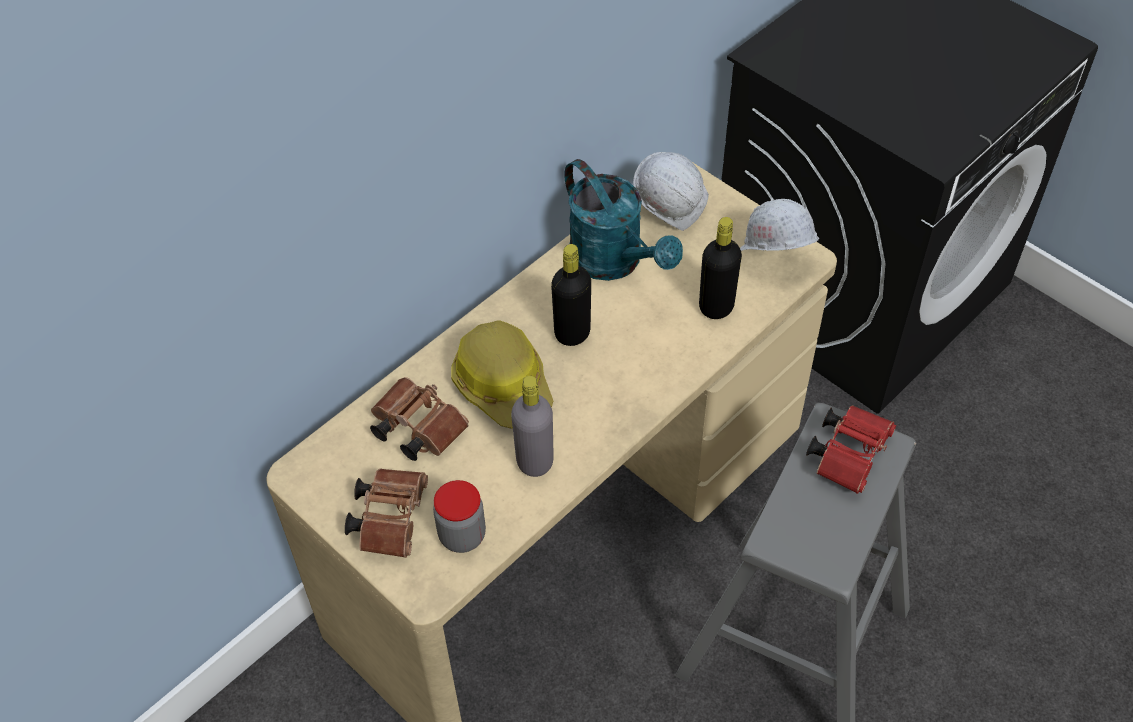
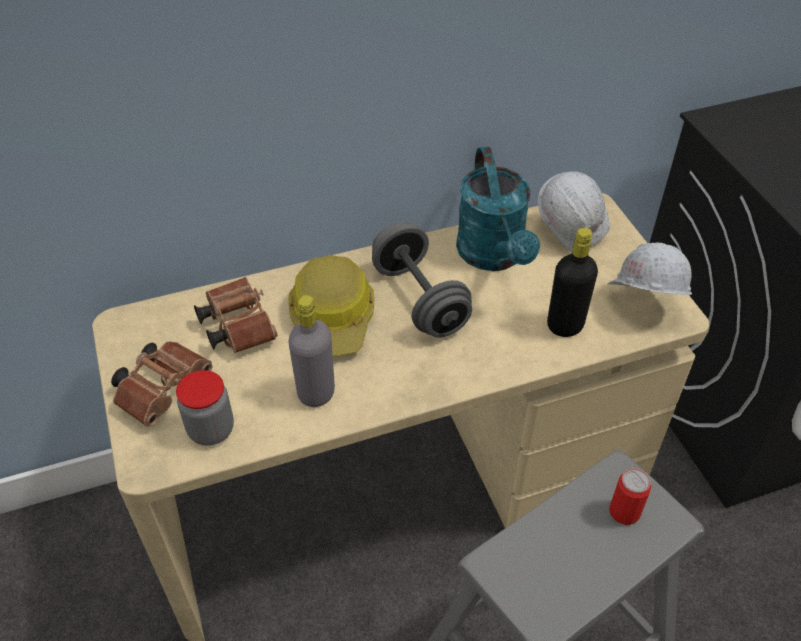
camera: 25 degrees right, 5 degrees down
black bottle [551,244,591,346] -> grey dumbbell [372,222,472,338]
red binoculars [806,405,896,494] -> can [609,468,651,525]

